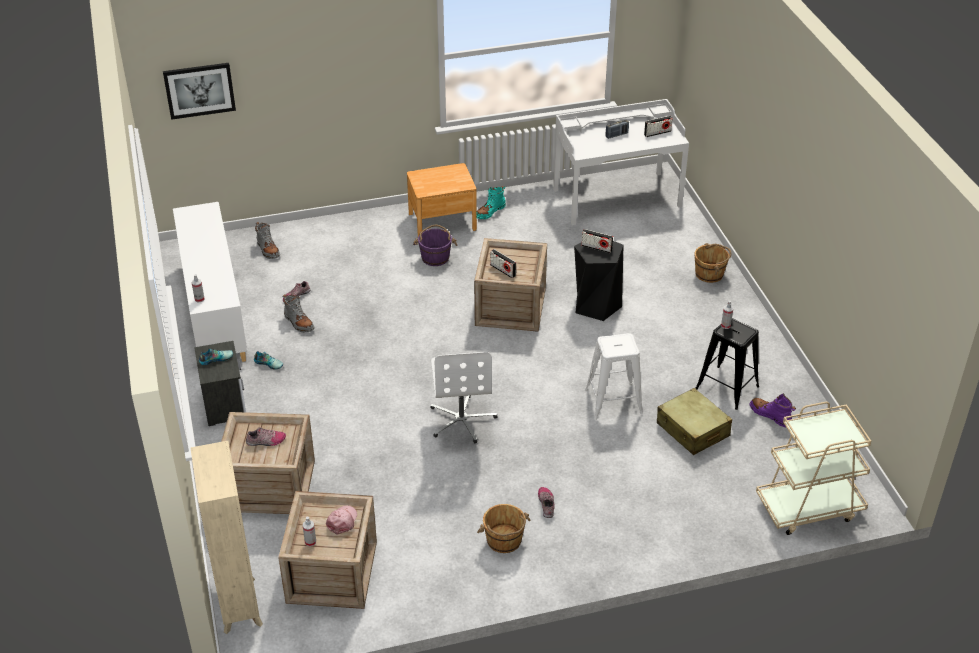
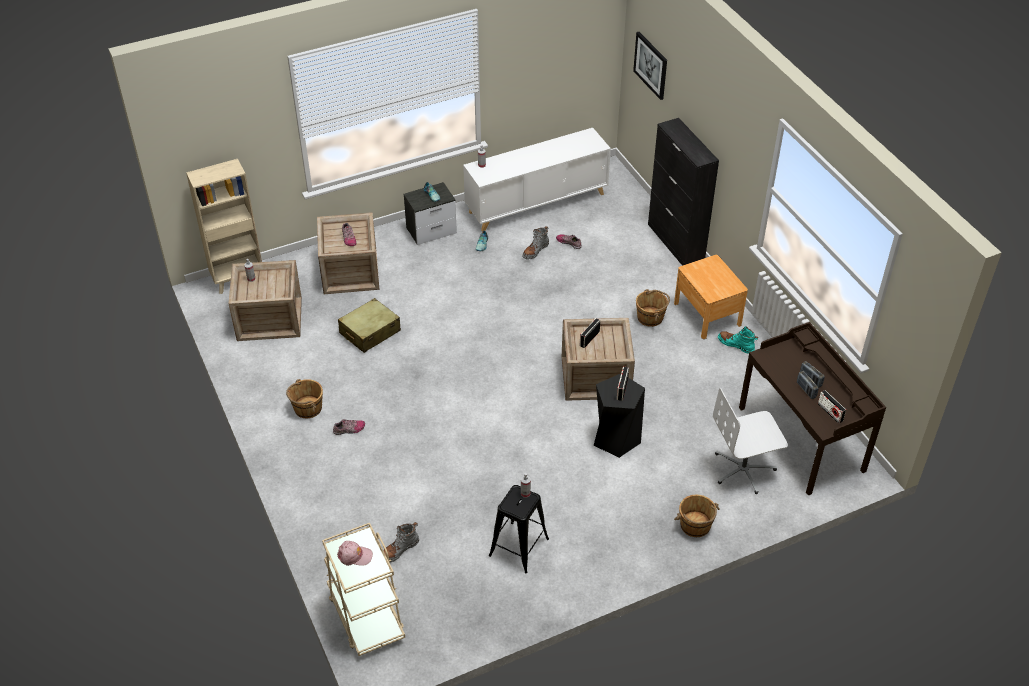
camera: 80 degrees right, 5 degrees up
grey boot [255,222,280,259] -> grey boot moved to [383,522,419,562]
pink cap [326,506,357,535] -> pink cap moved to [337,541,373,566]
purple bucket [413,225,457,266] -> brown bucket [636,289,670,327]
white office chair [430,352,497,443] -> white office chair moved to [713,388,788,494]
white desk [553,99,689,225] -> brown desk [739,322,886,495]
white stool [585,333,643,420] -> none
beige suitcase [657,388,732,455] -> beige suitcase moved to [338,298,401,353]
purple boot [749,394,796,428] -> none
none -> black cabinet [648,118,719,266]
none -> radio [797,371,819,399]

